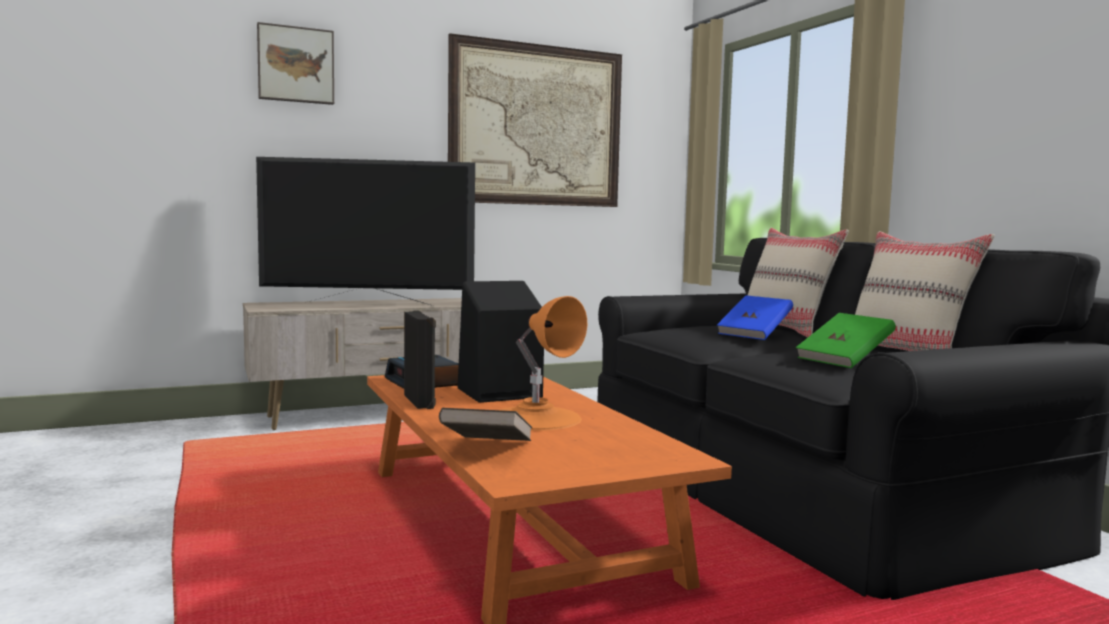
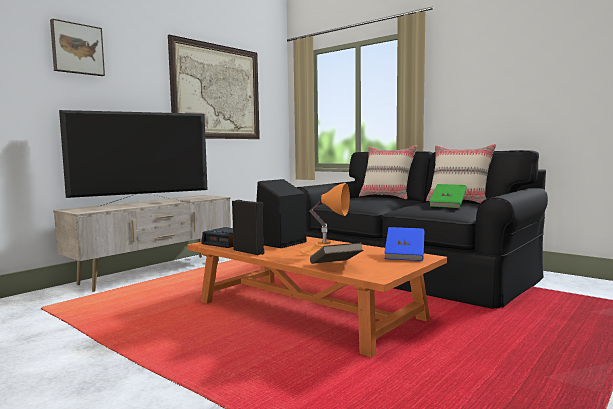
camera: 25 degrees left, 0 degrees up
blue book [717,295,793,340] -> blue book moved to [384,227,424,261]

